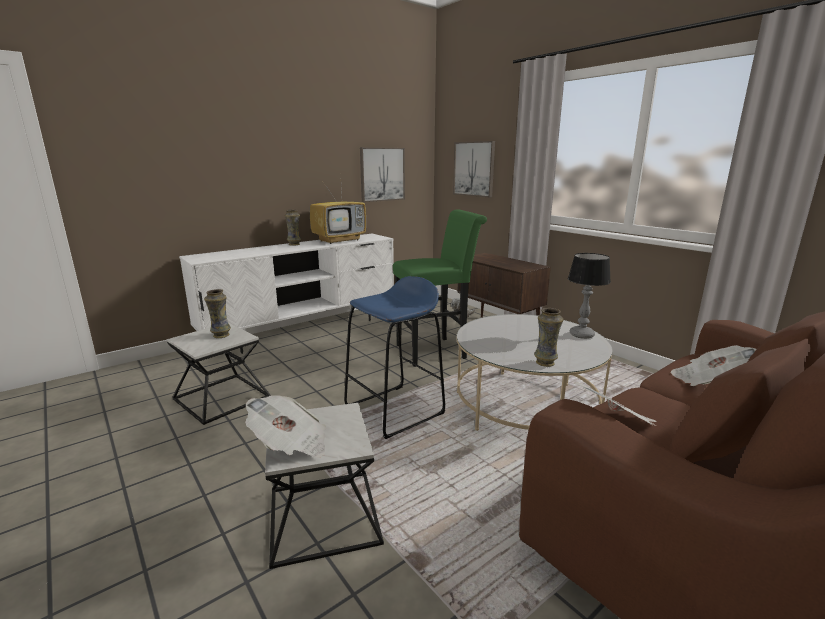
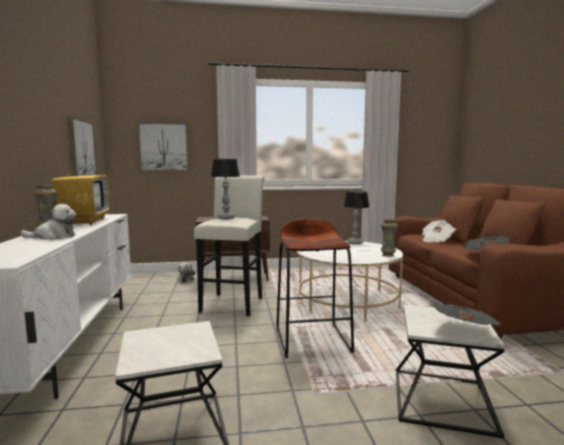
camera: 60 degrees left, 10 degrees down
vase [204,289,231,338] -> none
blue stool [344,276,445,439] -> brown stool [276,219,354,358]
green stool [393,209,487,367] -> white stool [194,175,265,316]
none -> plush toy [20,204,76,240]
none -> table lamp [211,159,240,219]

